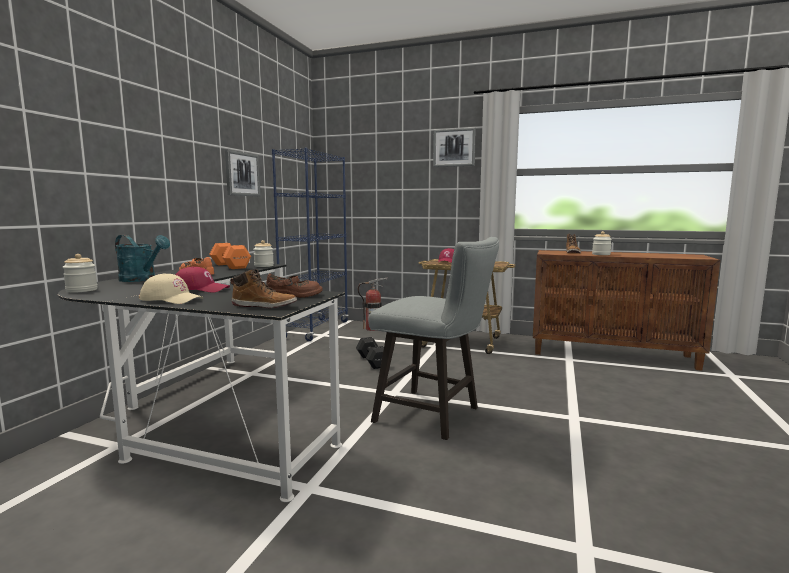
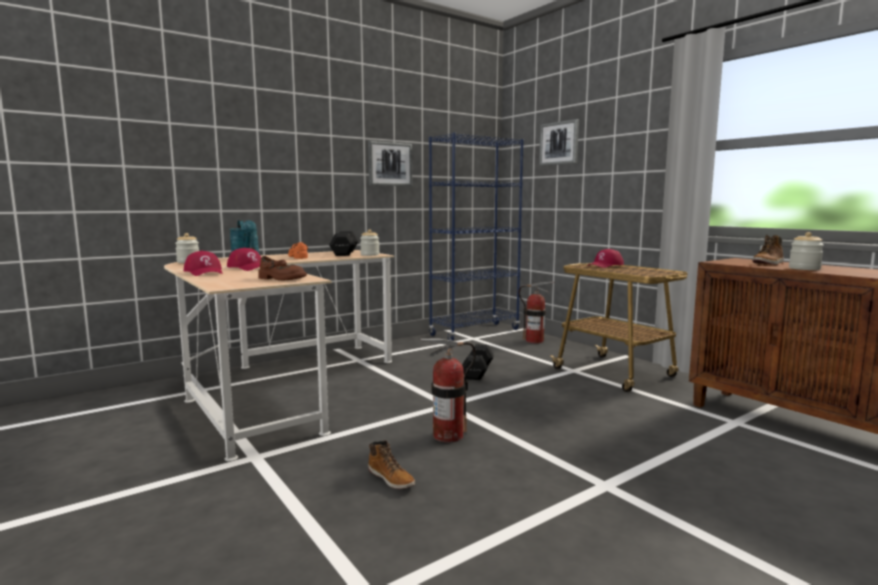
camera: 35 degrees right, 0 degrees up
black desk [58,263,345,502] -> beige desk [164,250,394,461]
beige cap [139,273,203,304] -> red cap [184,251,223,276]
orange dumbbell [209,243,251,269] -> black dumbbell [329,231,359,256]
boot [230,269,297,309] -> boot moved to [368,440,415,489]
grey stool [368,237,499,440] -> fire extinguisher [420,339,476,443]
picture [433,128,476,167] -> picture moved to [539,119,579,166]

